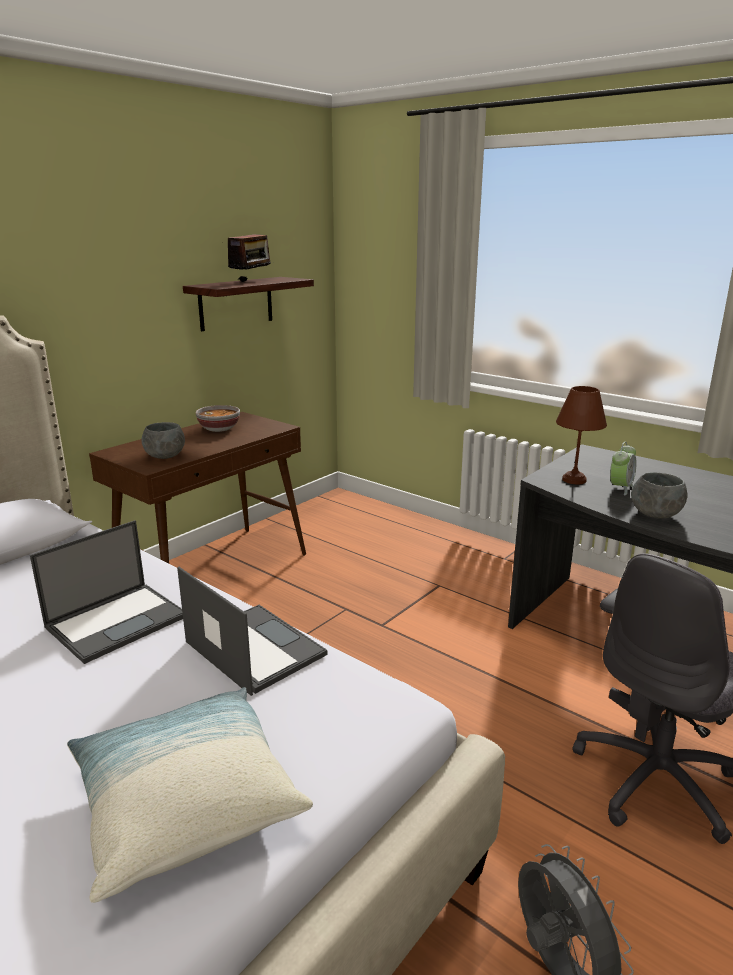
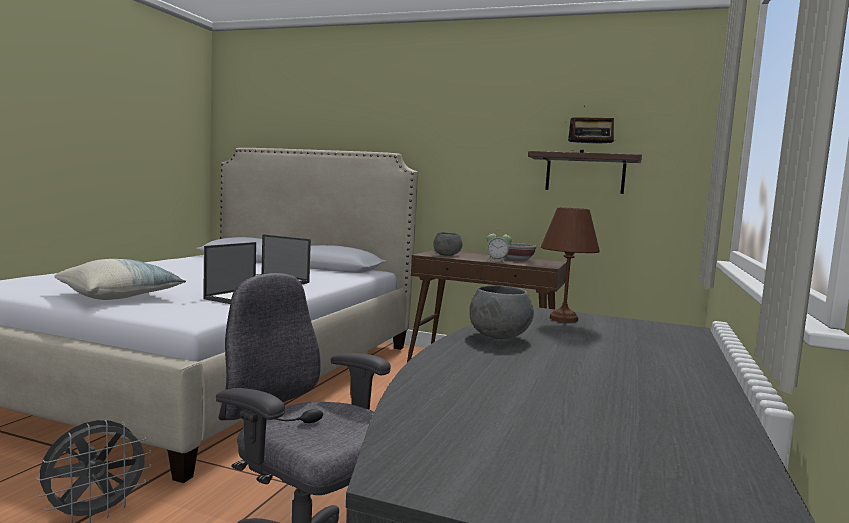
camera: 70 degrees right, 15 degrees down
alarm clock [610,442,637,495] -> alarm clock moved to [487,230,512,263]

